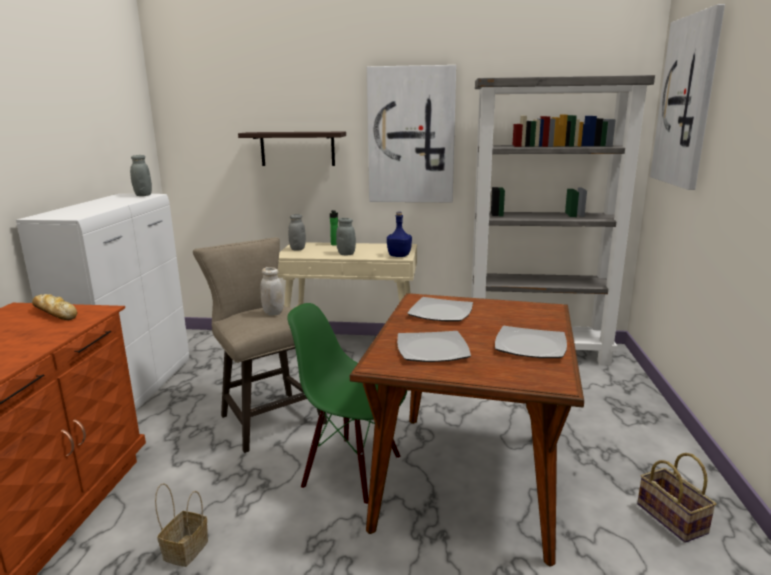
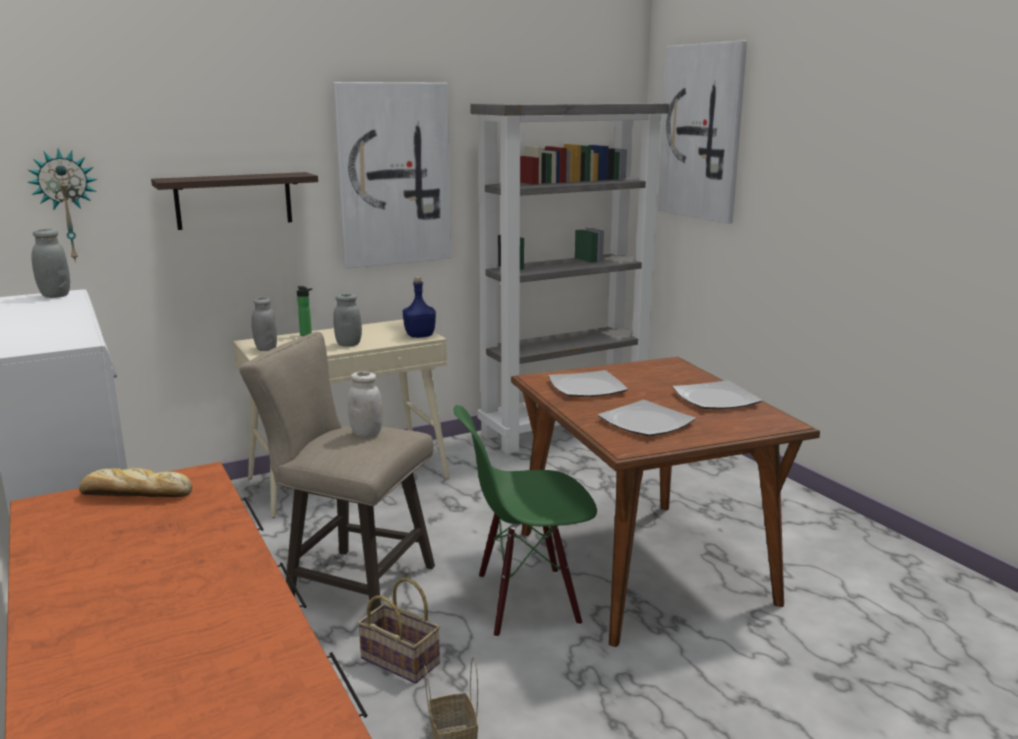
camera: 35 degrees left, 0 degrees up
basket [637,453,716,543] -> basket moved to [357,578,440,684]
none -> wall clock [27,148,98,263]

